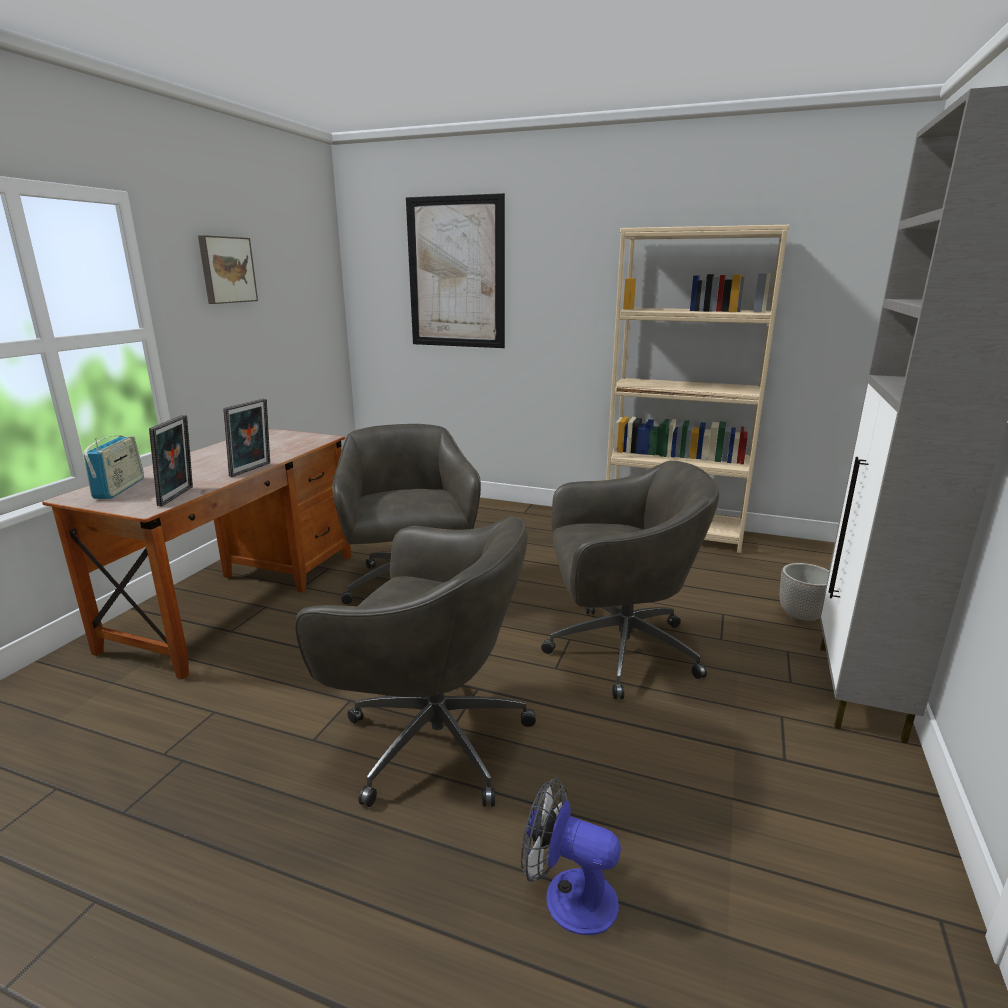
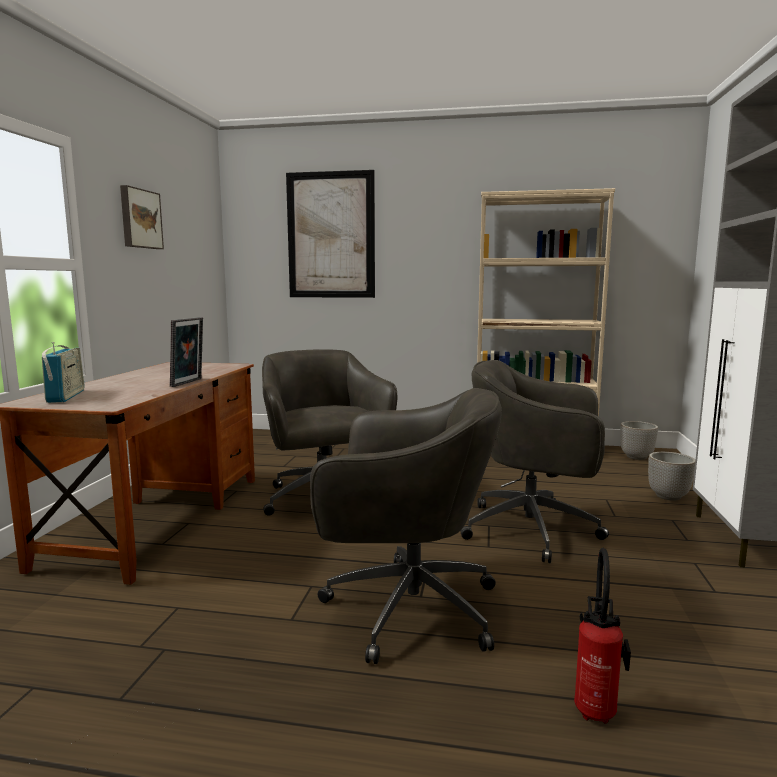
camera: 10 degrees left, 10 degrees down
picture frame [149,415,193,506] -> none
fan [521,778,621,935] -> fire extinguisher [574,548,631,724]
grey office chair [541,461,719,699] -> grey office chair turned 150 degrees counterclockwise [460,360,609,563]
none -> planter [620,421,658,460]

